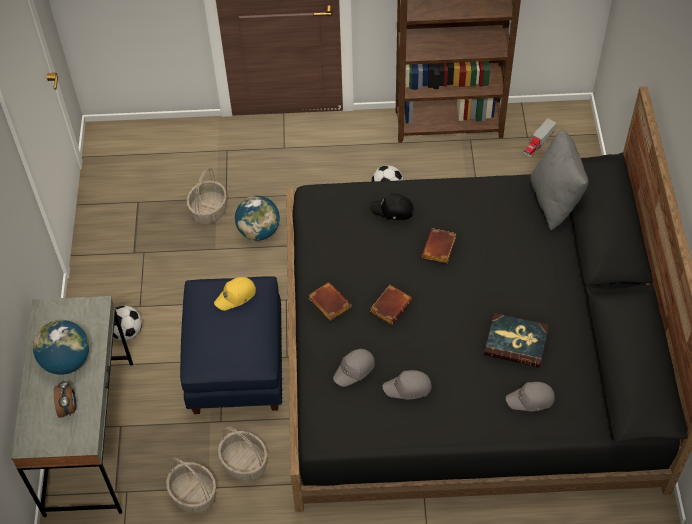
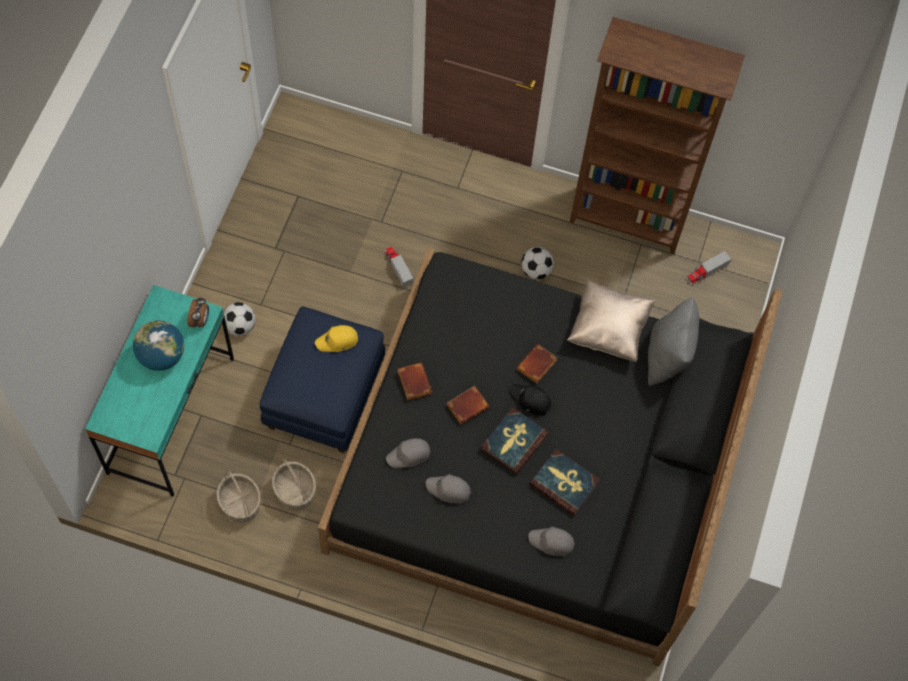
camera: 15 degrees right, 10 degrees up
grey desk [11,296,133,517] -> turquoise desk [85,285,234,497]
alarm clock [54,380,76,418] -> alarm clock moved to [188,297,209,327]
basket [187,168,227,224] -> none
globe [235,196,280,240] -> toy truck [384,247,413,287]
black cap [370,194,414,220] -> black cap moved to [510,384,552,416]
none -> book [481,407,549,474]
none -> beige pillow [567,279,655,362]

